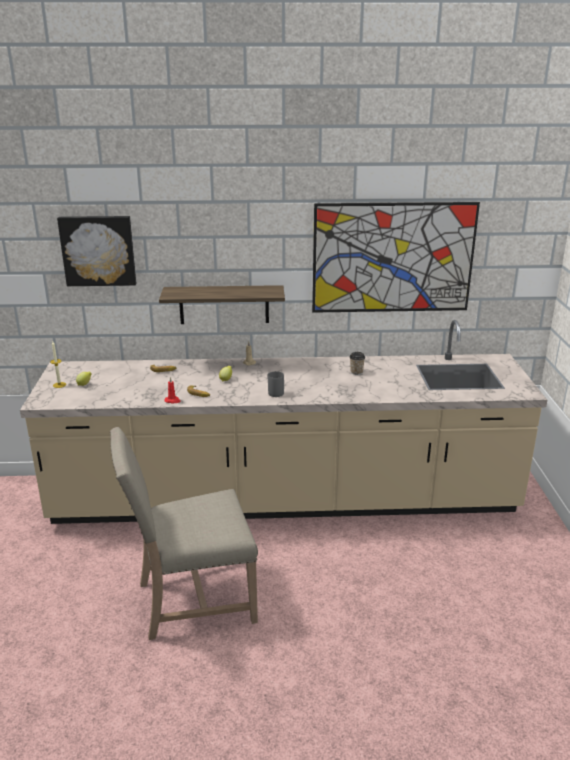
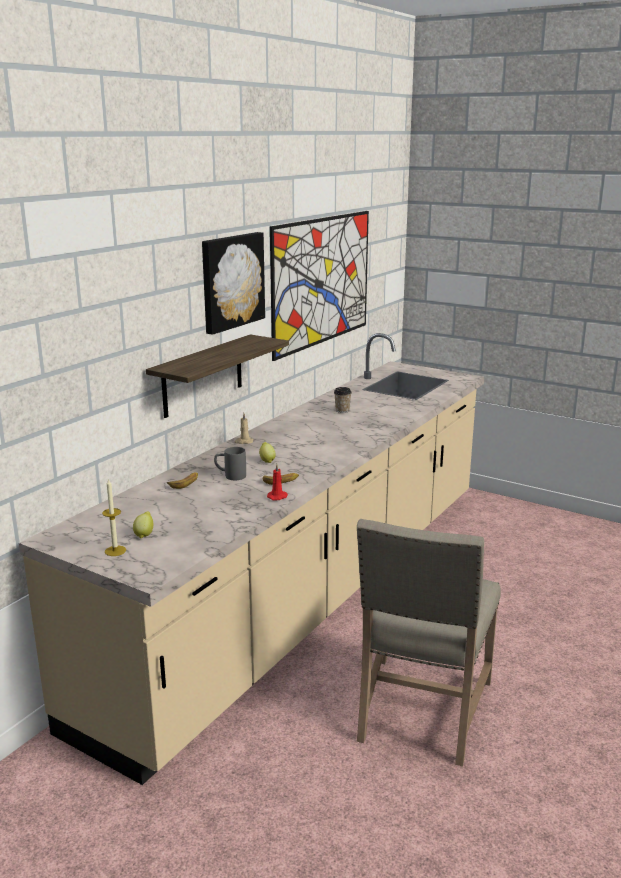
camera: 55 degrees left, 5 degrees down
picture [57,216,136,286] -> picture moved to [202,232,265,335]
grey mug [267,371,284,397] -> grey mug moved to [214,447,246,480]

